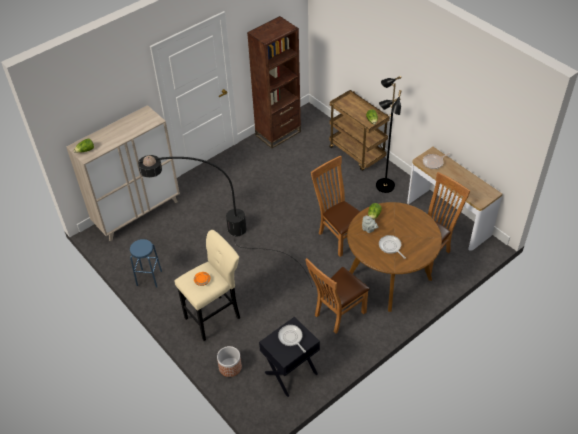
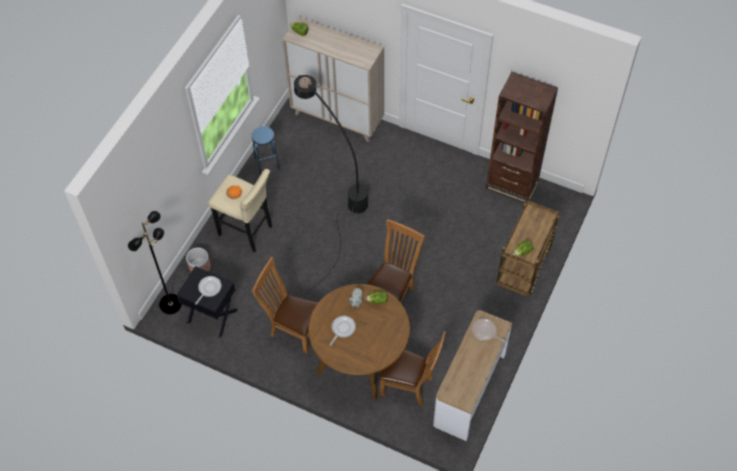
camera: 65 degrees right, 10 degrees up
black floor lamp [376,76,402,193] -> black floor lamp moved to [128,211,182,314]

